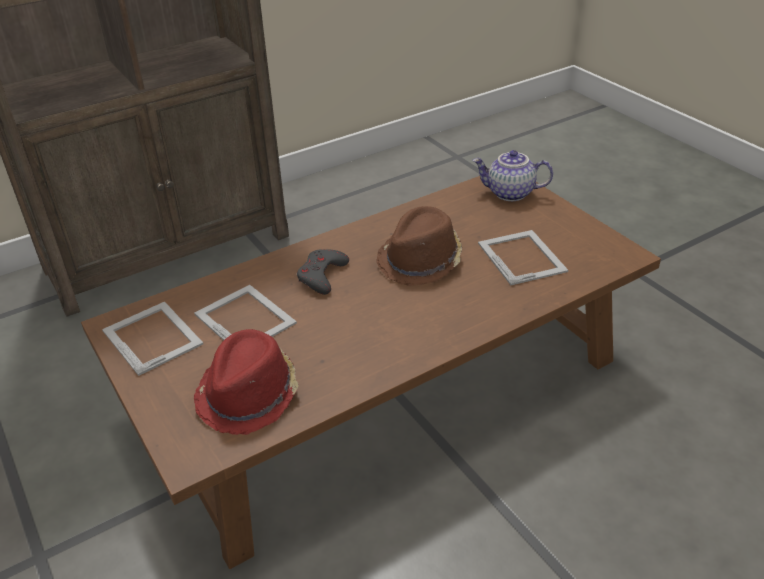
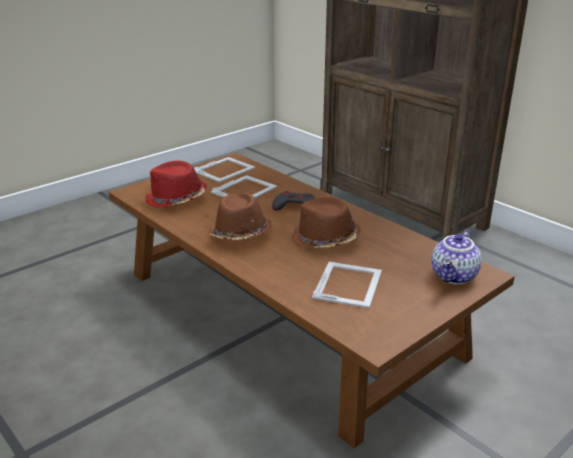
camera: 80 degrees right, 10 degrees down
teapot [472,150,553,201] -> teapot turned 150 degrees counterclockwise [432,229,482,284]
picture frame [478,230,568,285] -> picture frame turned 45 degrees counterclockwise [312,262,382,308]
none -> brown hat [209,193,271,240]

